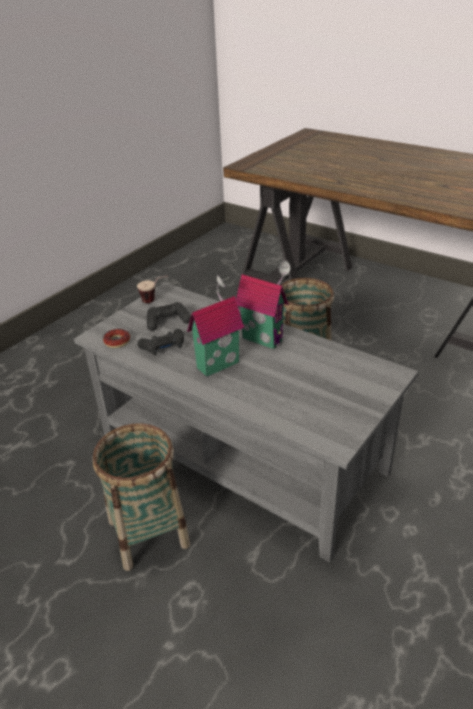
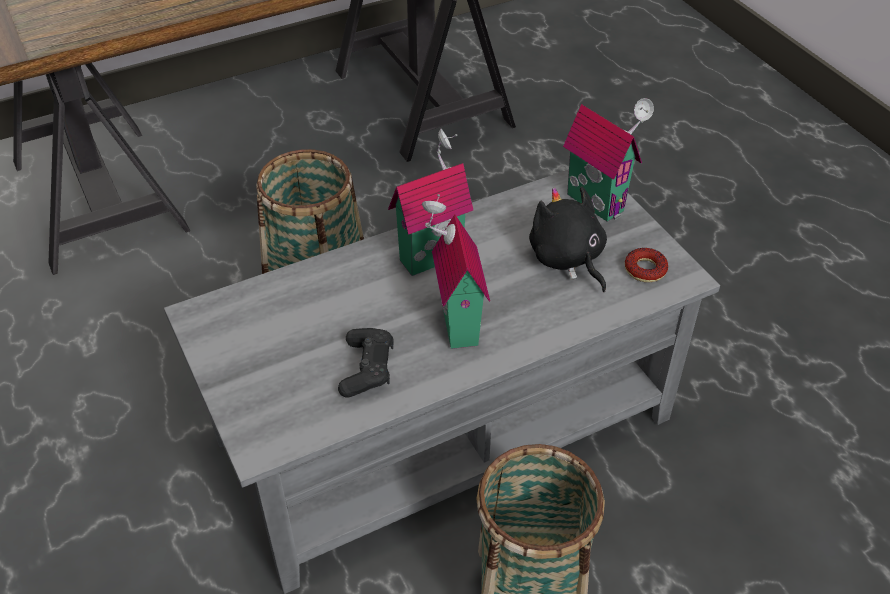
camera: 65 degrees left, 10 degrees up
donut [103,329,130,348] -> donut moved to [625,248,668,282]
cup [137,276,168,303] -> none
black game controller [147,302,191,331] -> none
none -> black plush toy [529,187,607,292]
none -> toy house [563,98,654,222]

